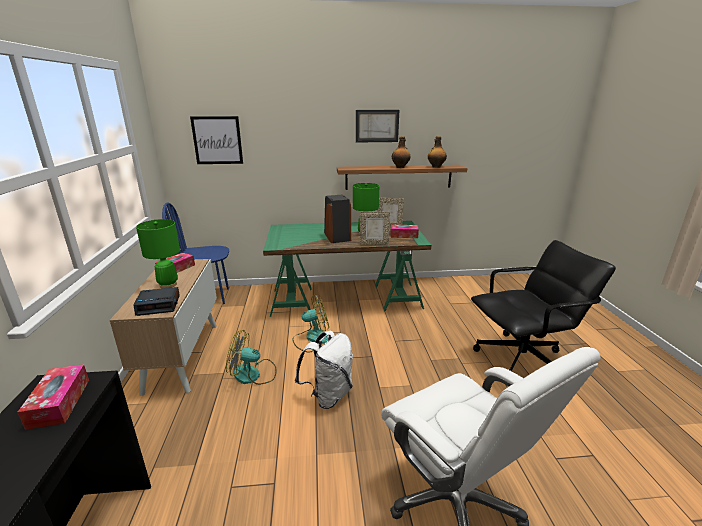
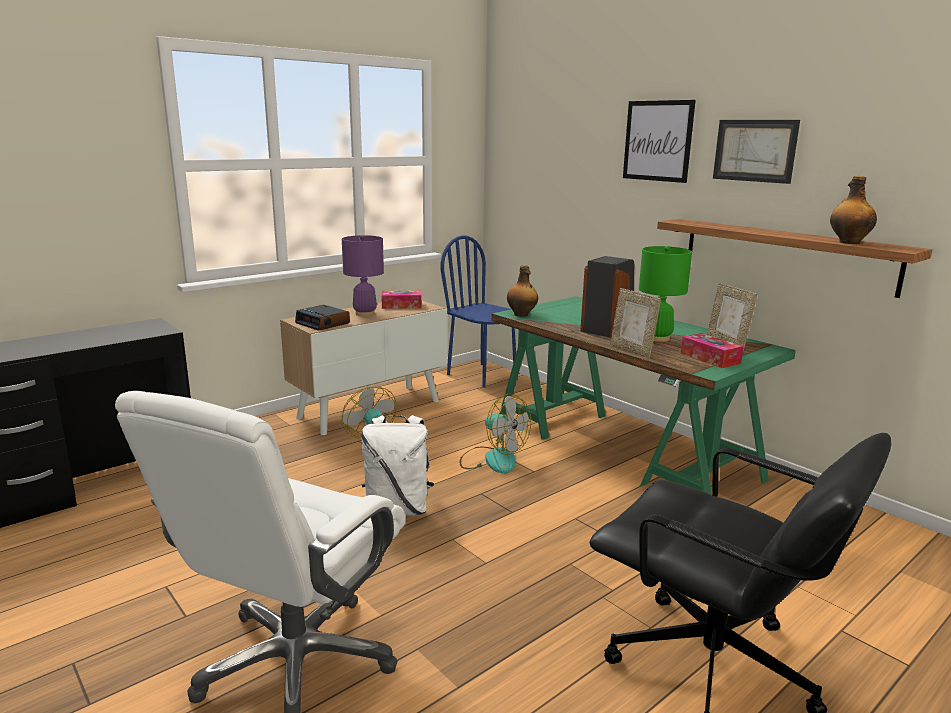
camera: 55 degrees right, 5 degrees down
tissue box [17,364,89,430] -> none
green table lamp [136,219,180,289] -> purple table lamp [342,235,384,316]
picture [190,116,243,164] -> picture moved to [623,100,696,183]
bottle [392,136,411,168] -> bottle moved to [507,265,538,317]

